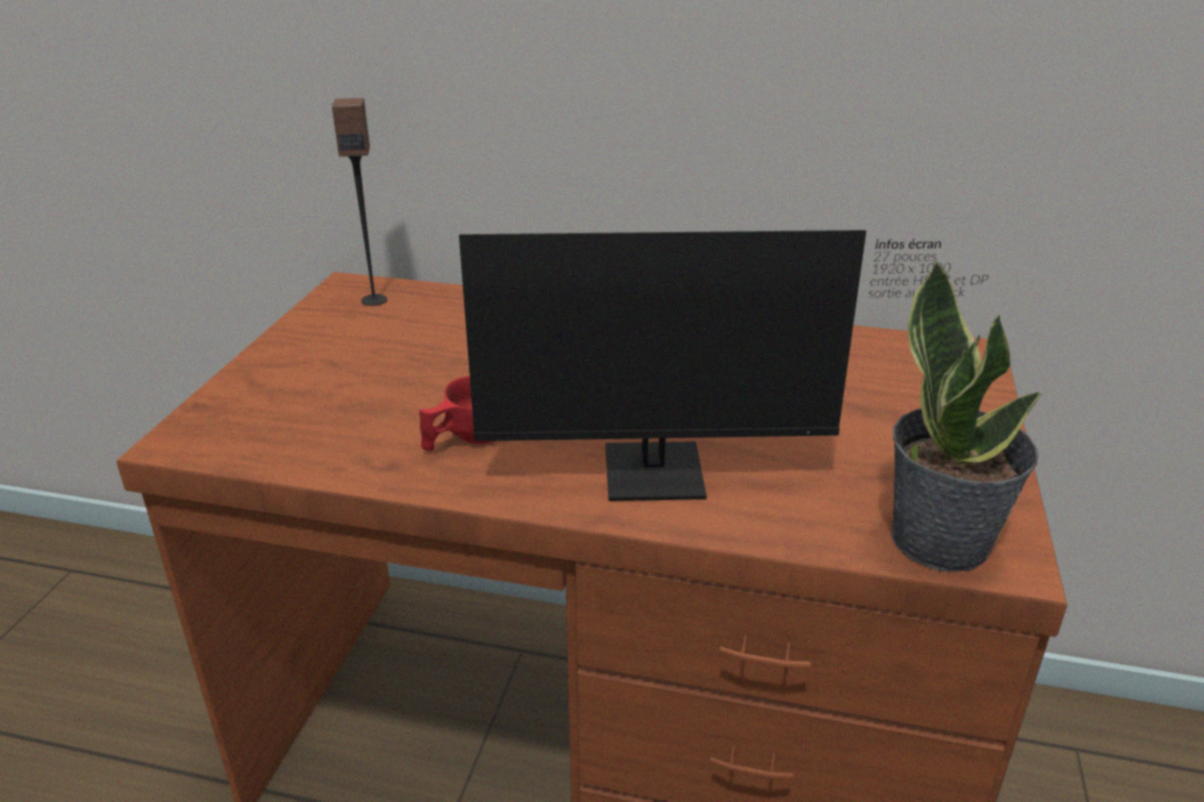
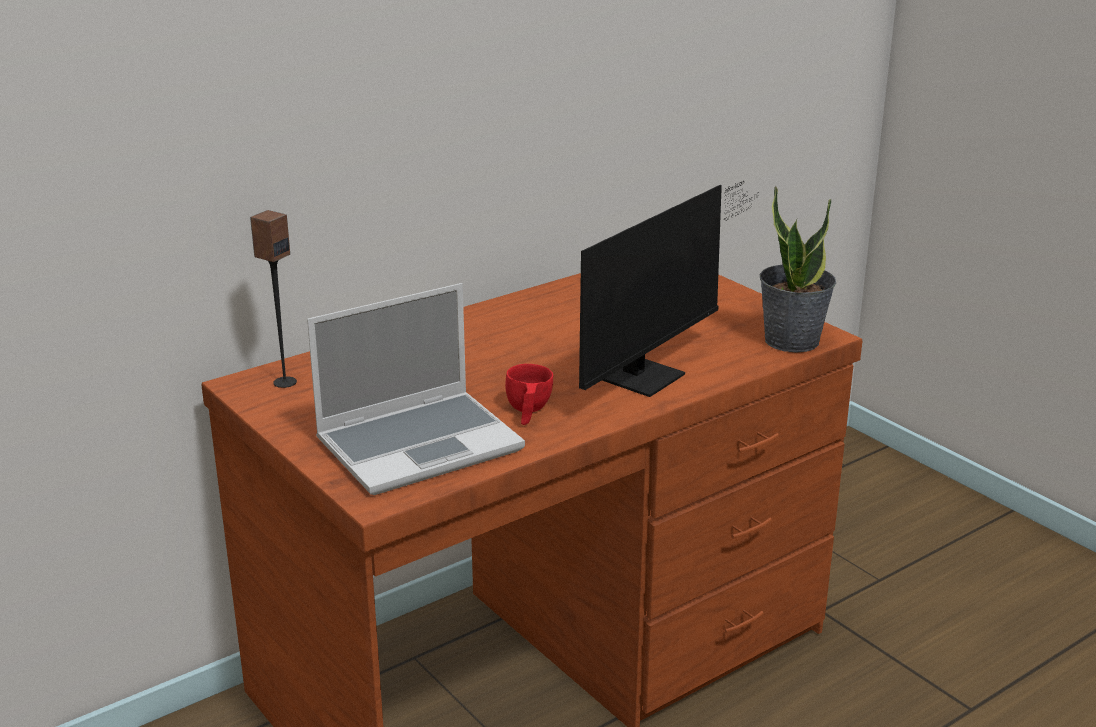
camera: 50 degrees left, 5 degrees down
none -> laptop [307,283,525,495]

